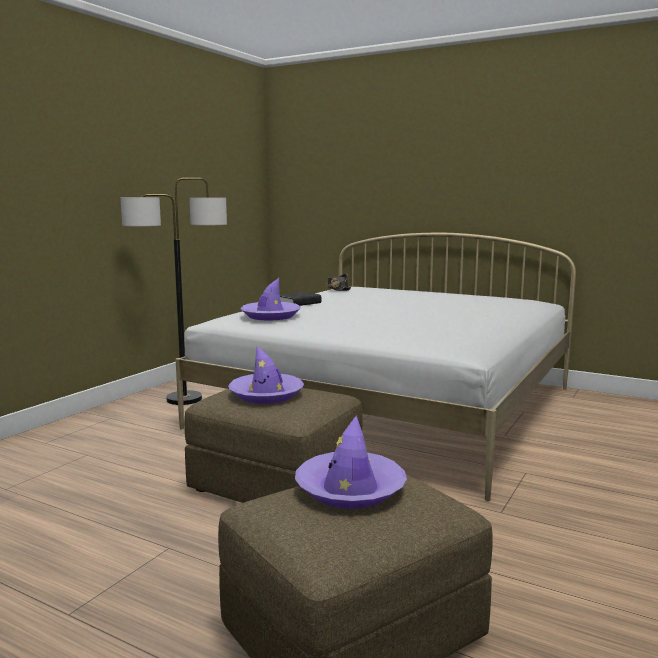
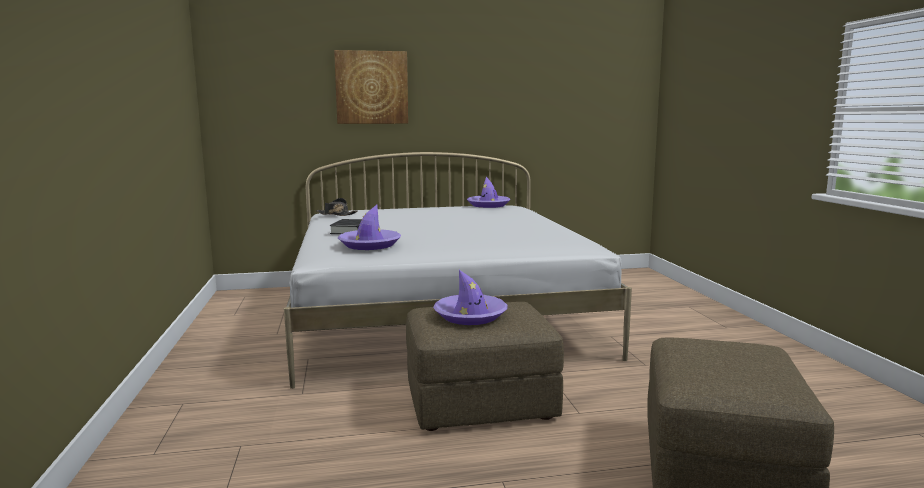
camera: 40 degrees left, 0 degrees up
floor lamp [120,178,227,405] -> none
purple hat [295,415,407,509] -> purple hat moved to [467,177,511,208]
none -> picture [334,50,408,124]

